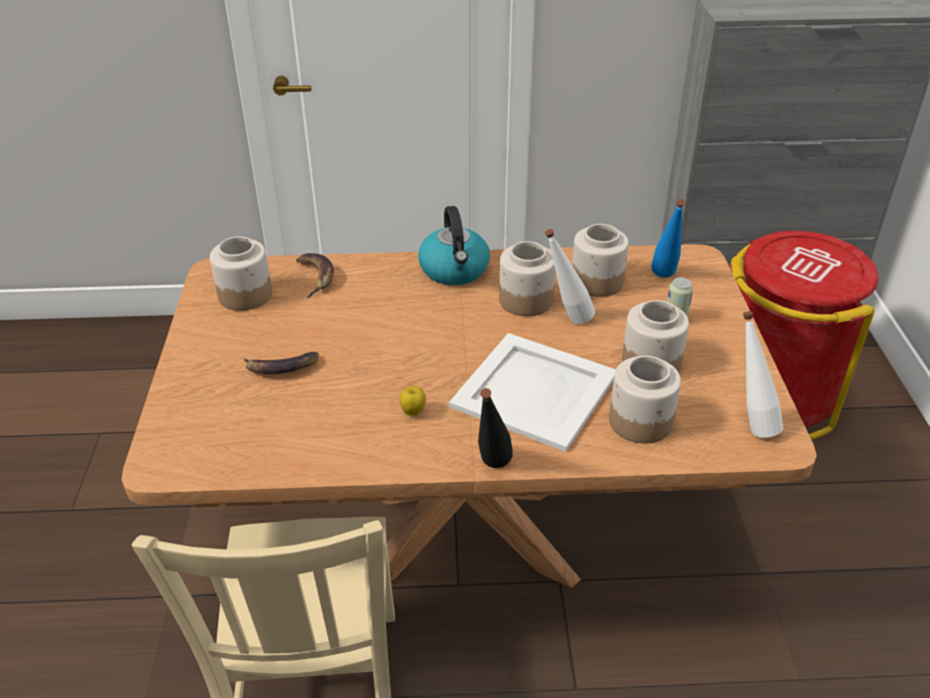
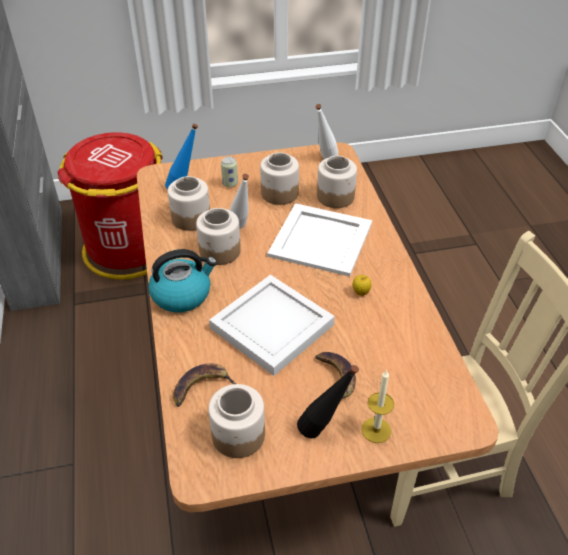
camera: 100 degrees left, 5 degrees up
black bottle [478,388,513,468] -> black bottle moved to [297,365,359,439]
none -> white tray [209,275,335,376]
none -> candle [362,370,394,443]

